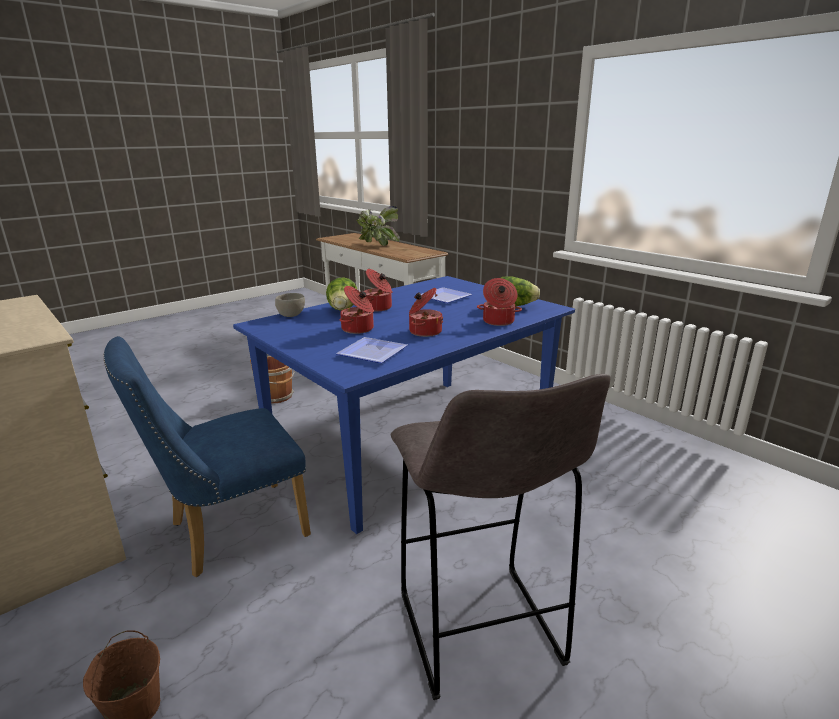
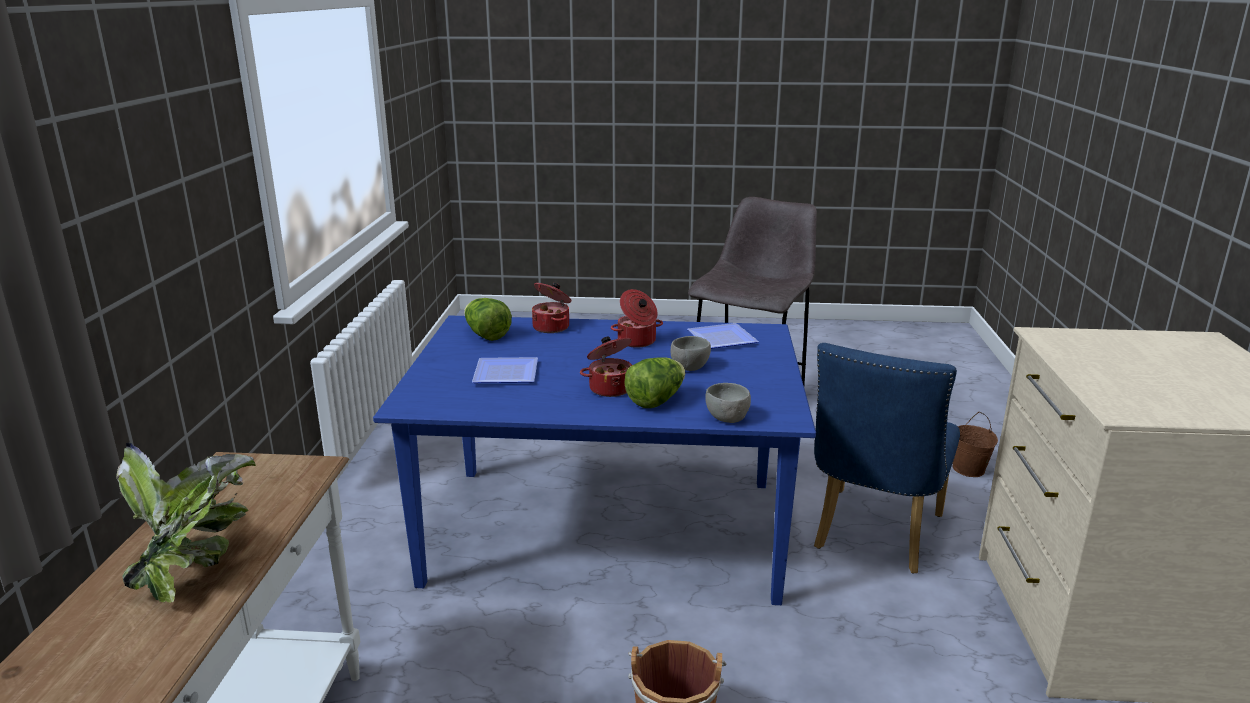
camera: 135 degrees left, 0 degrees up
blue chair [103,336,311,577] -> blue chair turned 105 degrees clockwise [814,343,960,574]
cooking pot [340,286,374,334] -> grey bowl [671,336,711,371]

